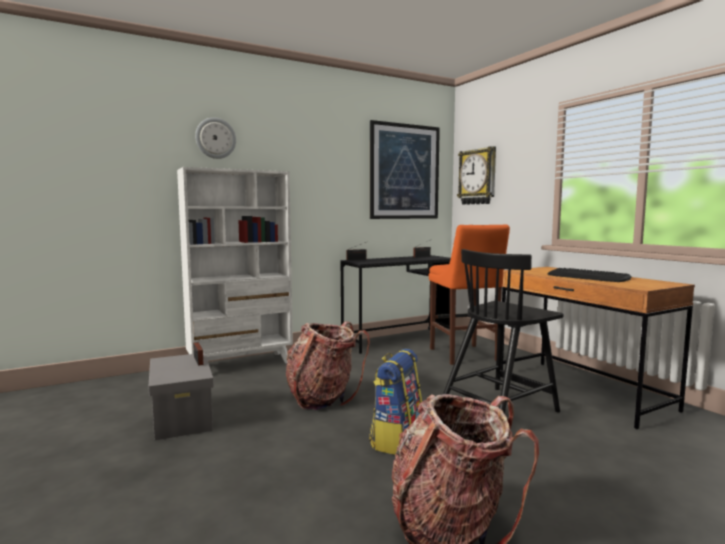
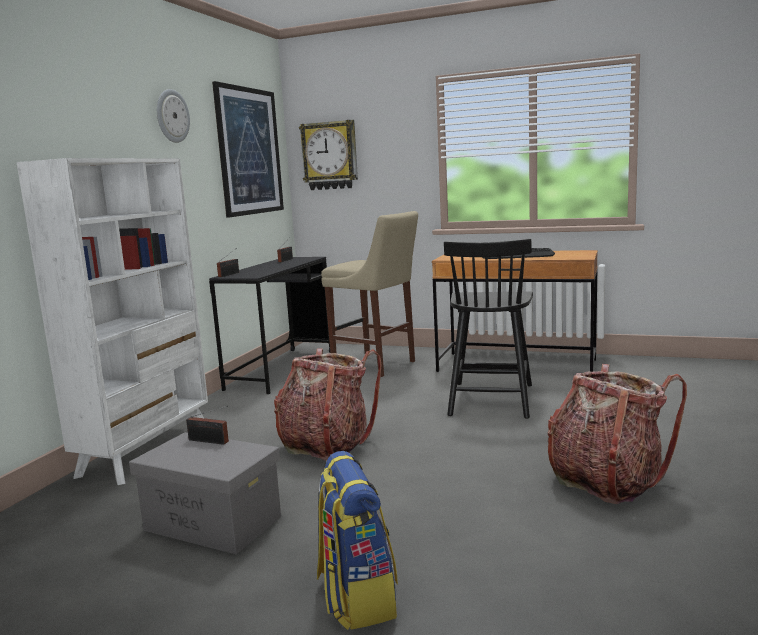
camera: 40 degrees left, 5 degrees up
wall clock [195,117,236,159] -> wall clock moved to [157,89,190,143]
backpack [369,349,422,455] -> backpack moved to [317,451,398,630]
orange stool [429,225,510,365] -> beige stool [321,211,418,377]

